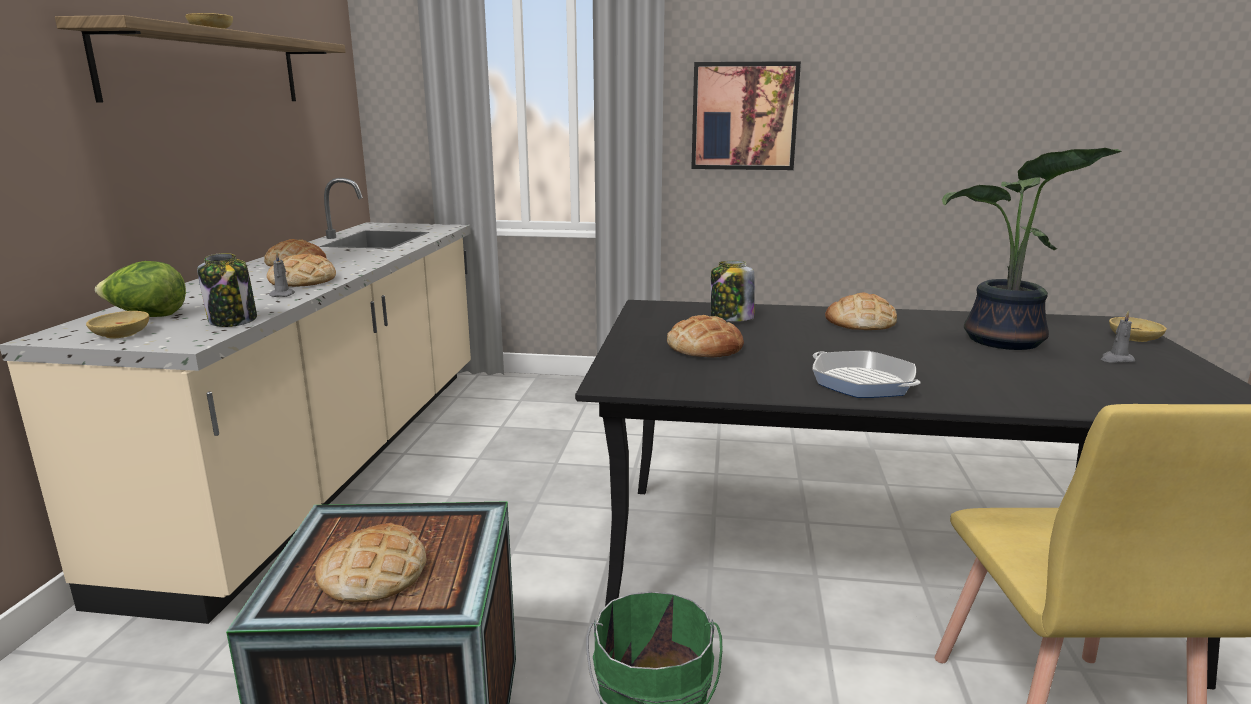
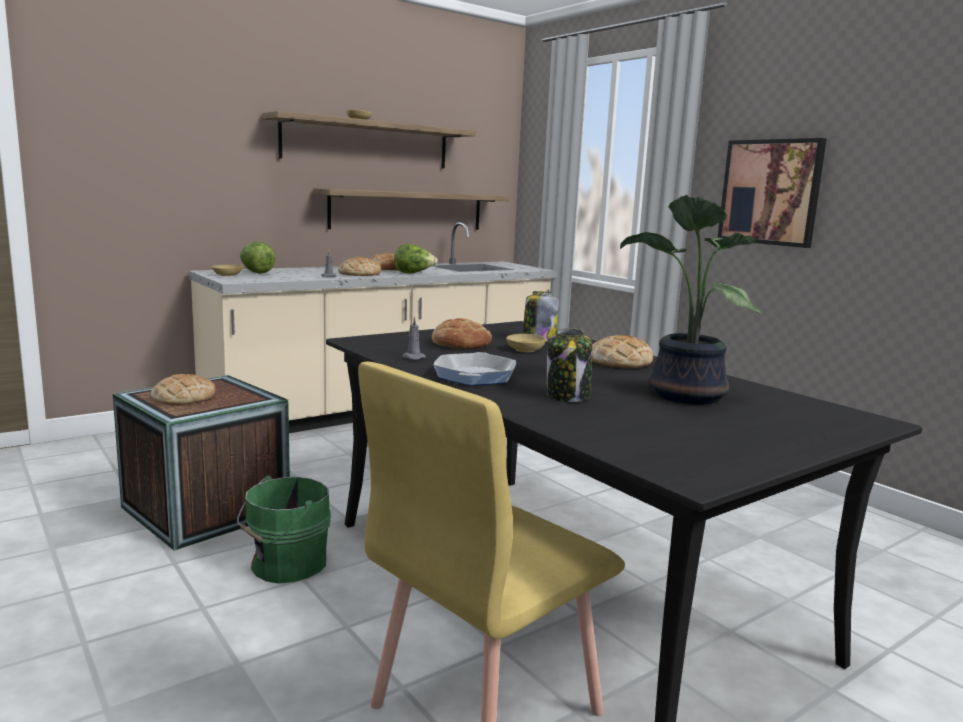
camera: 45 degrees right, 5 degrees down
jar [197,253,257,327] -> jar moved to [547,328,592,402]
grey candle [1101,311,1135,363] -> grey candle moved to [402,316,426,360]
beige bowl [1109,317,1167,342] -> beige bowl moved to [506,334,546,352]
none -> shelf [313,188,510,230]
none -> lettuce [394,244,438,274]

